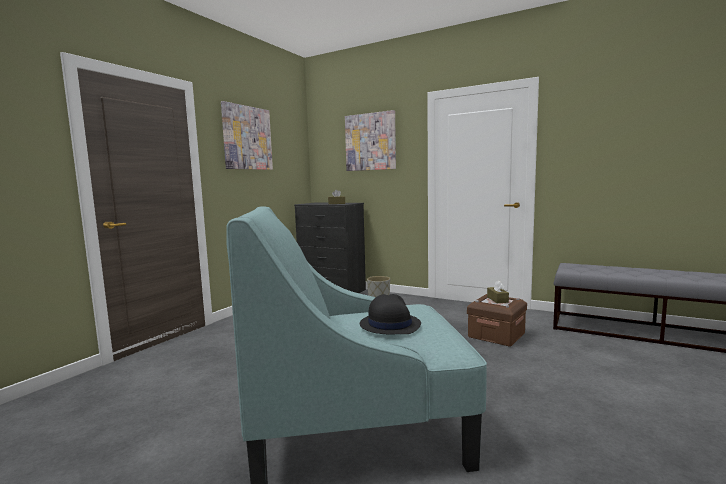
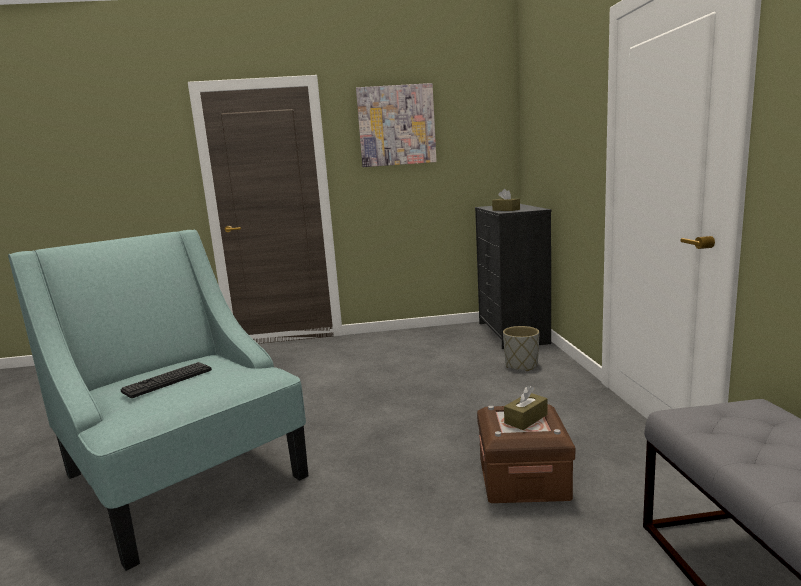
camera: 55 degrees right, 5 degrees up
picture [345,110,396,171] -> none
black hat [360,294,421,334] -> keyboard [120,362,212,398]

